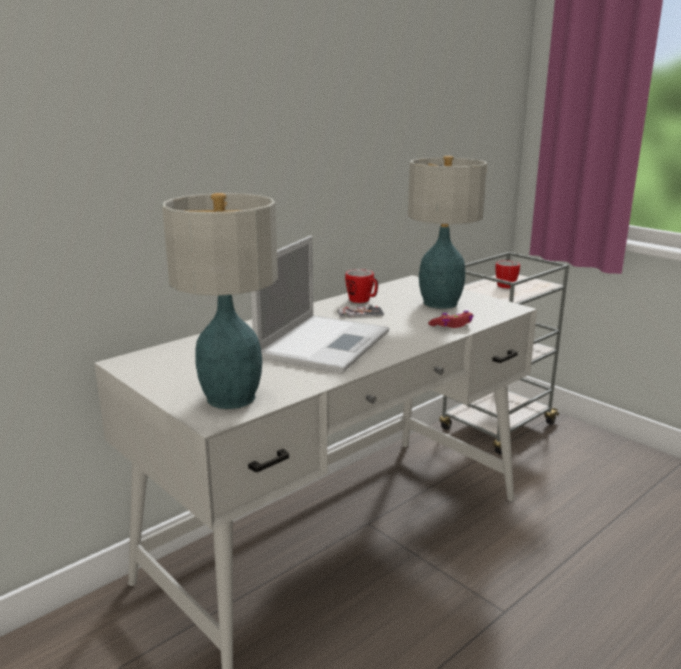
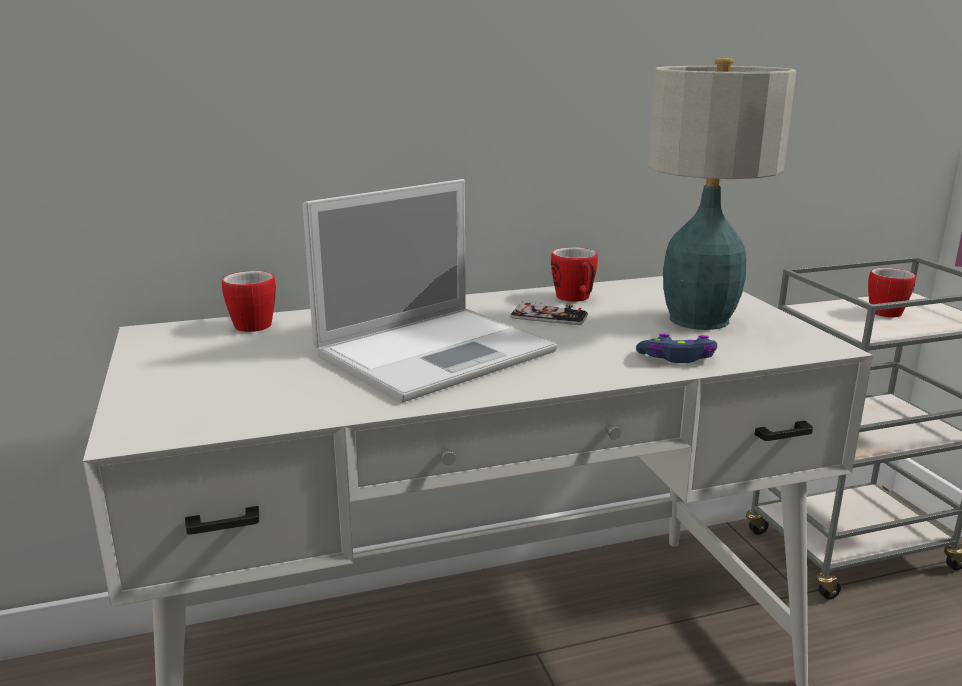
camera: 25 degrees right, 0 degrees up
table lamp [162,193,278,409] -> none
red game controller [428,311,474,328] -> blue game controller [636,334,717,363]
none -> mug [222,271,276,332]

